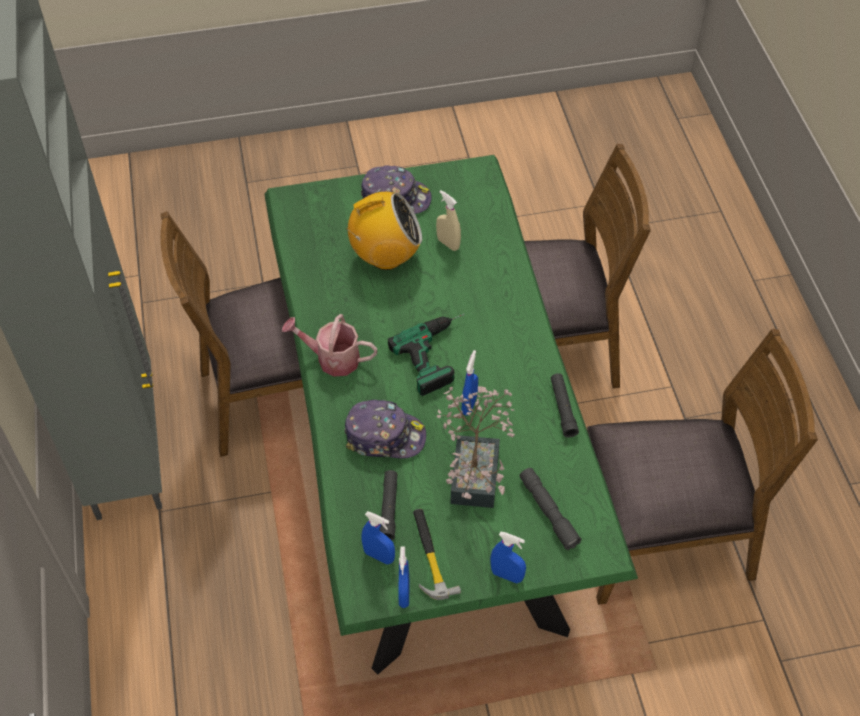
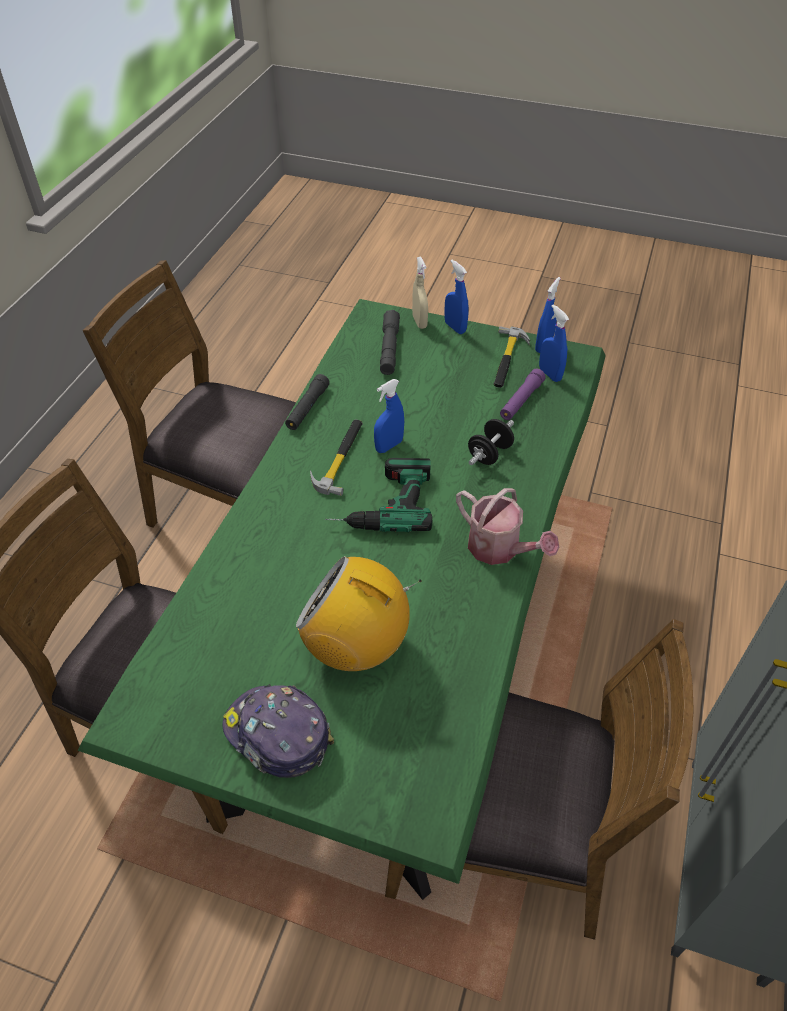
camera: 150 degrees left, 5 degrees down
cap [345,400,426,458] -> black dumbbell [468,419,514,465]
black flashlight [380,470,397,540] -> purple flashlight [500,369,546,420]
beige spray bottle [436,190,461,251] -> beige spray bottle moved to [412,257,428,329]
potted plant [437,386,515,508] -> none
none -> hammer [310,420,363,496]

